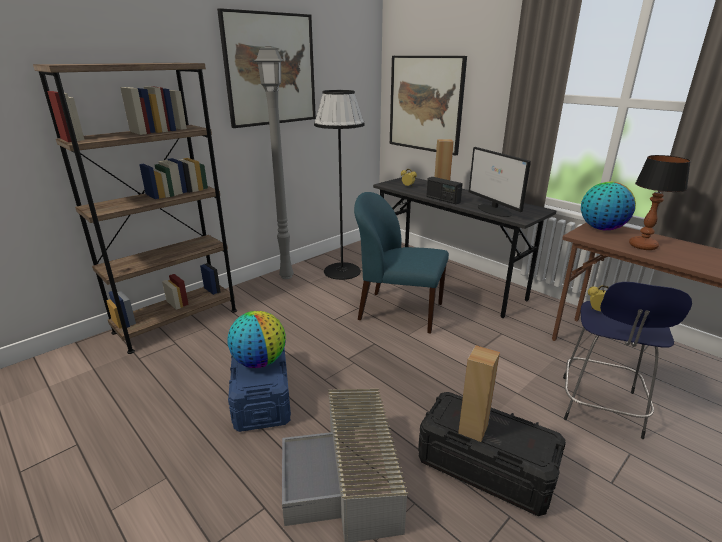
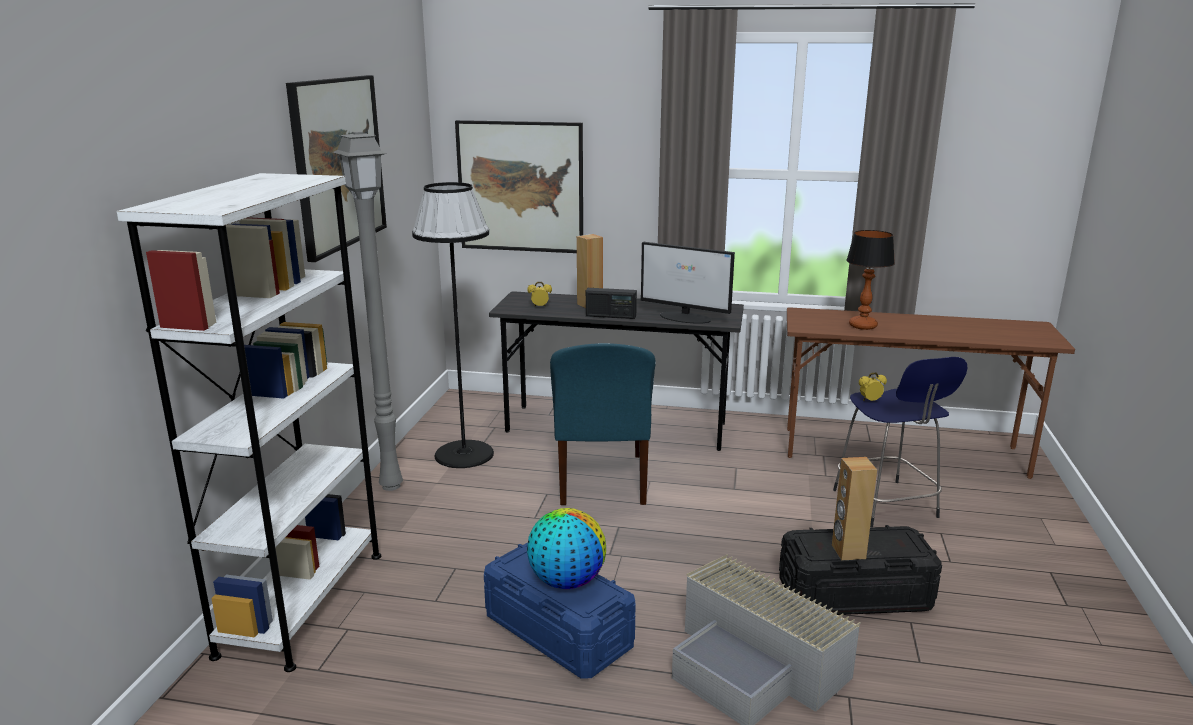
camera: 35 degrees left, 5 degrees down
brown bookcase [33,63,237,354] -> white bookcase [117,173,381,672]
blue chair [354,192,449,334] -> blue chair turned 75 degrees counterclockwise [550,343,656,505]
globe [581,182,636,230] -> none

